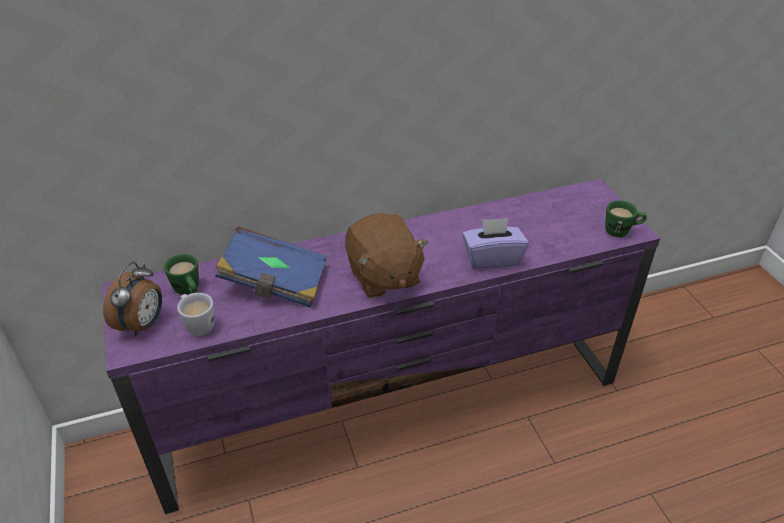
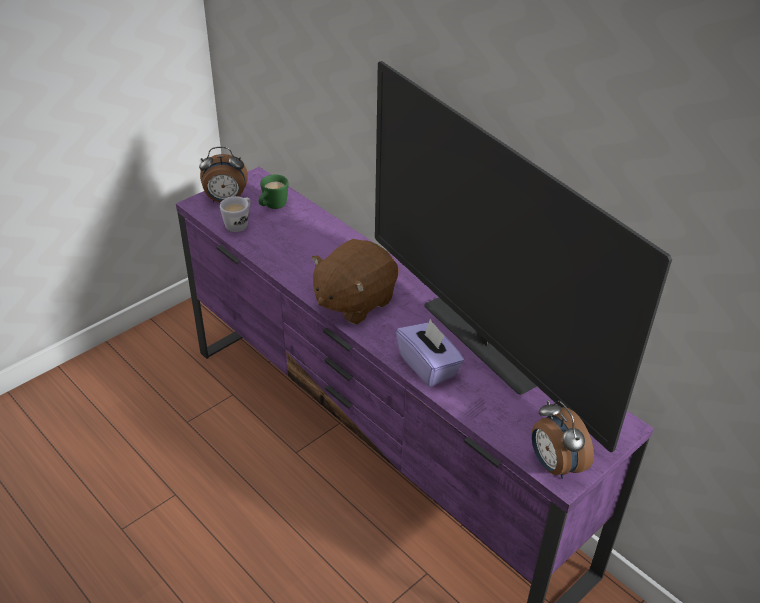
camera: 65 degrees right, 0 degrees up
blue book [215,226,327,308] -> none
green mug [605,200,647,237] -> alarm clock [532,400,594,479]
none -> television [375,61,672,452]

